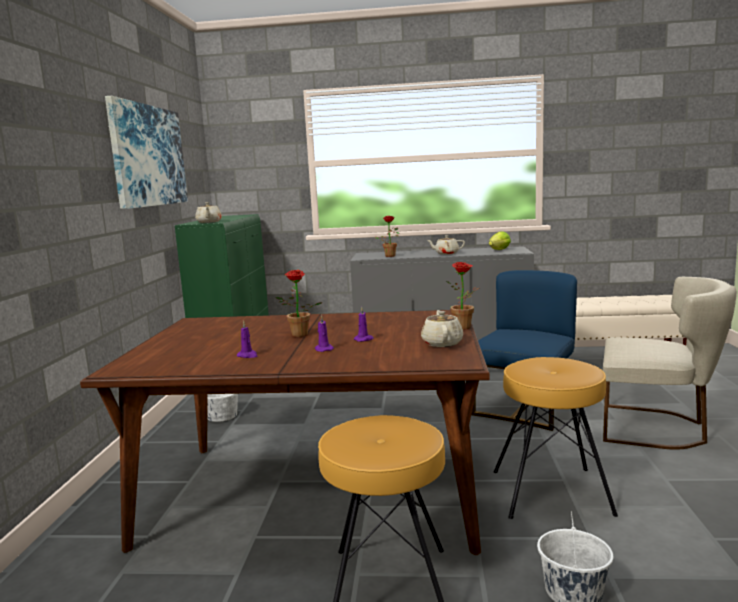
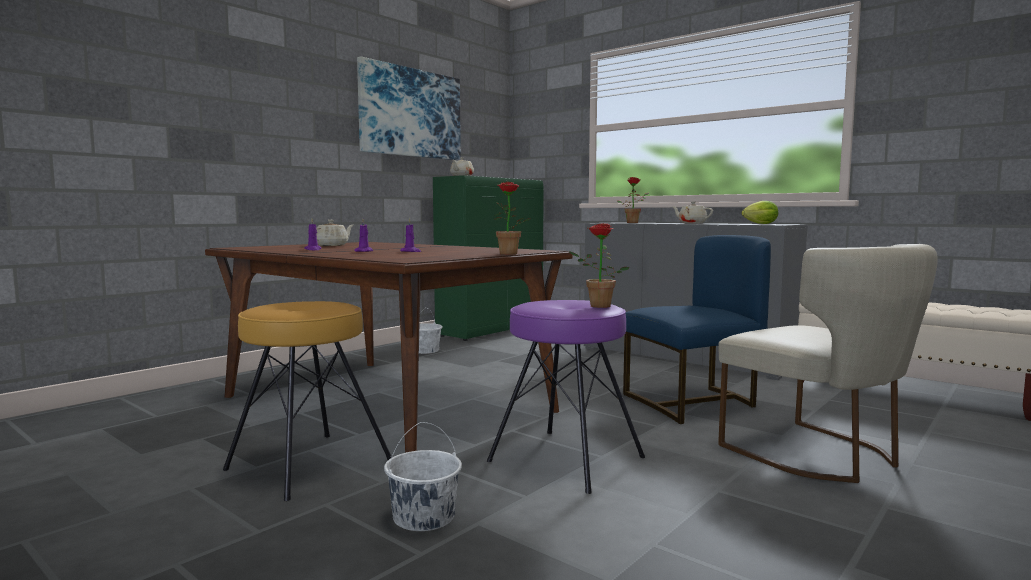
camera: 35 degrees right, 5 degrees down
potted plant [275,270,322,337] -> potted plant moved to [569,223,629,308]
beige teapot [421,310,463,347] -> beige teapot moved to [316,220,353,246]
brown stool [494,357,618,519] -> purple stool [487,300,645,494]

